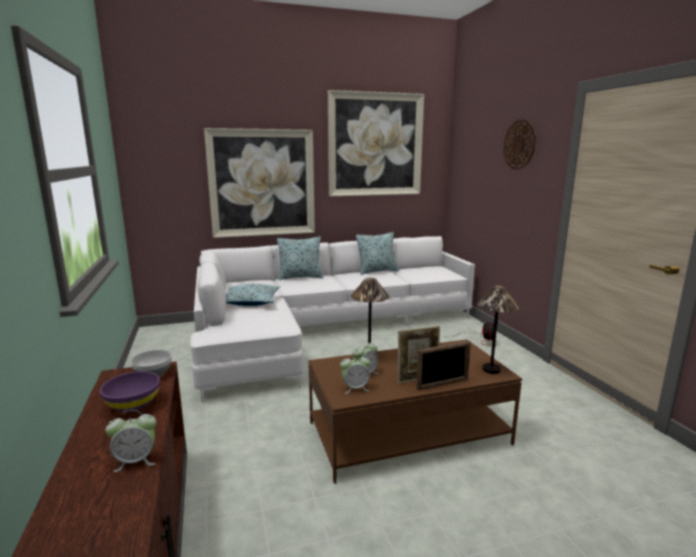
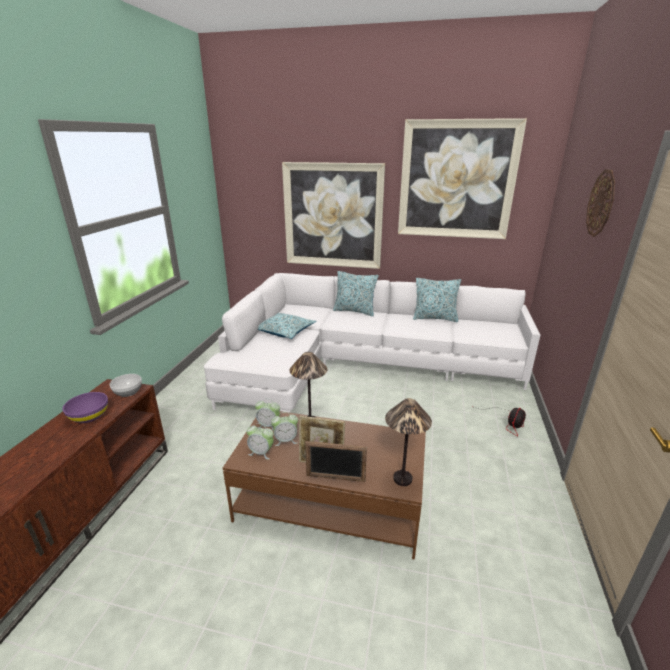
camera: 30 degrees right, 10 degrees up
alarm clock [105,410,156,472] -> alarm clock moved to [255,398,280,431]

